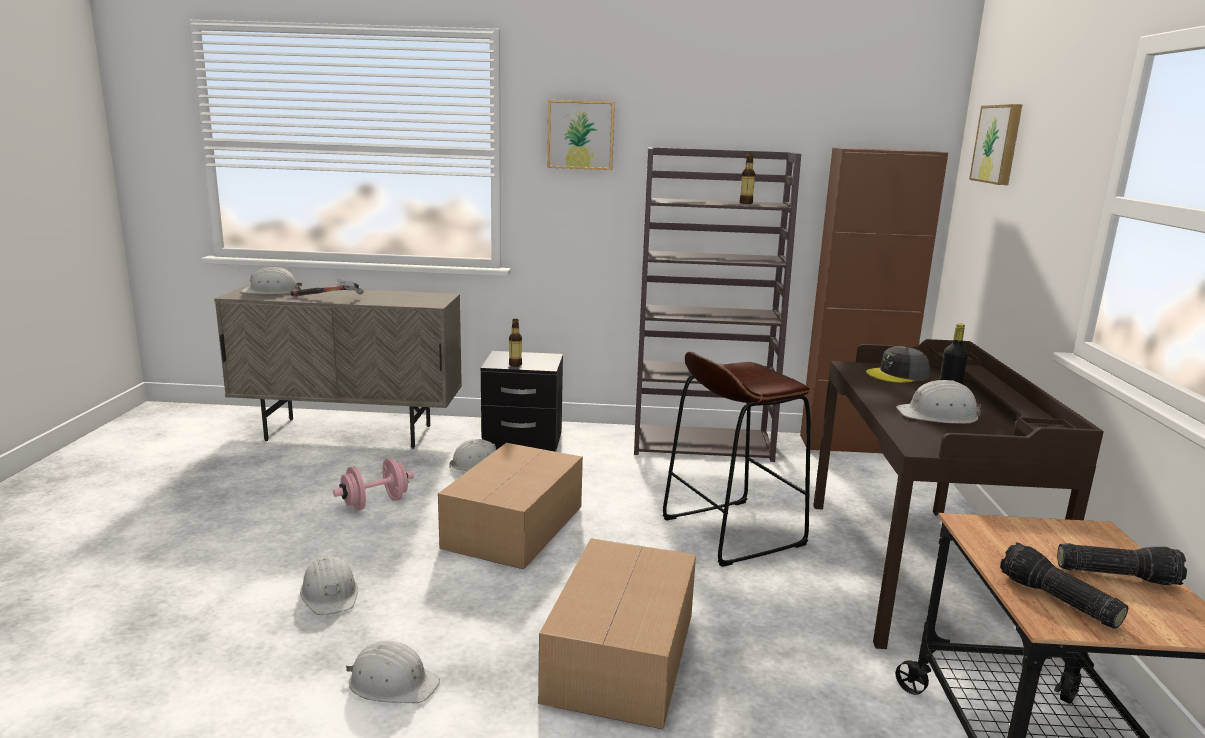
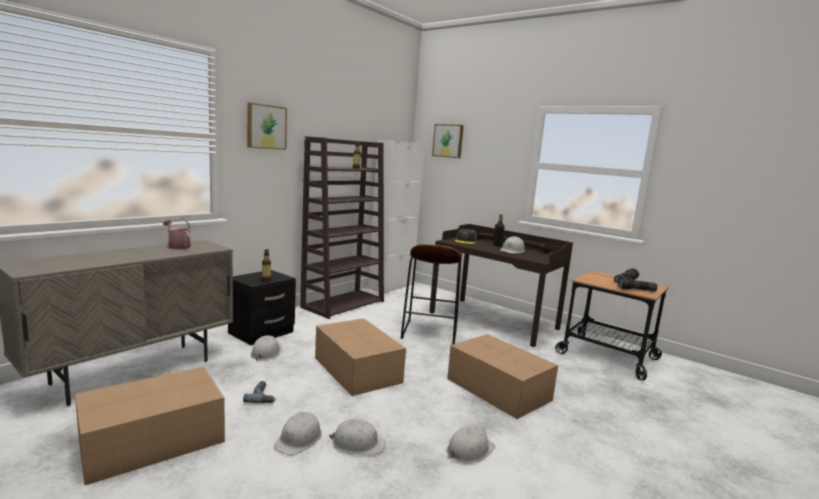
camera: 55 degrees left, 5 degrees down
white hard hat [241,267,302,294] -> white hard hat moved to [274,412,322,455]
hammer [291,279,364,296] -> none
pink dumbbell [333,458,414,510] -> power drill [243,381,276,403]
brown cabinet [800,148,948,453] -> white cabinet [369,140,424,294]
none -> cardboard box [75,367,225,485]
none -> watering can [163,218,191,249]

